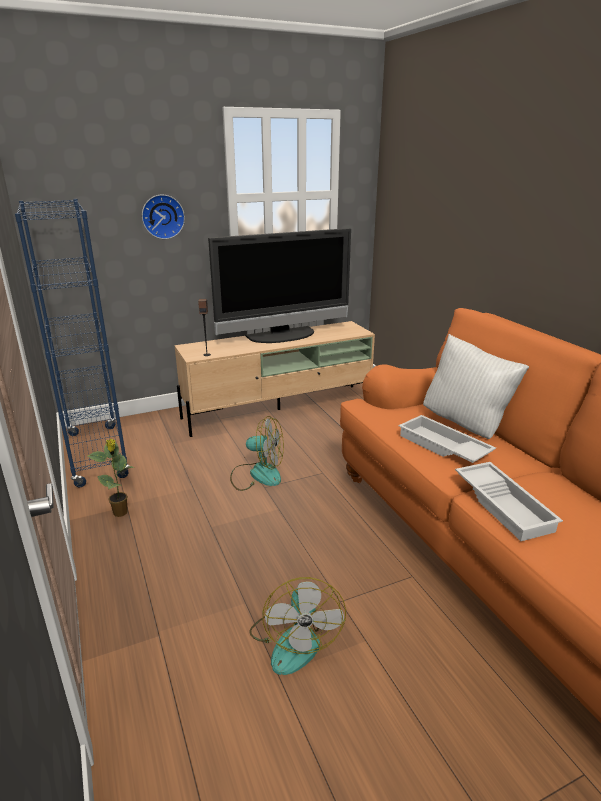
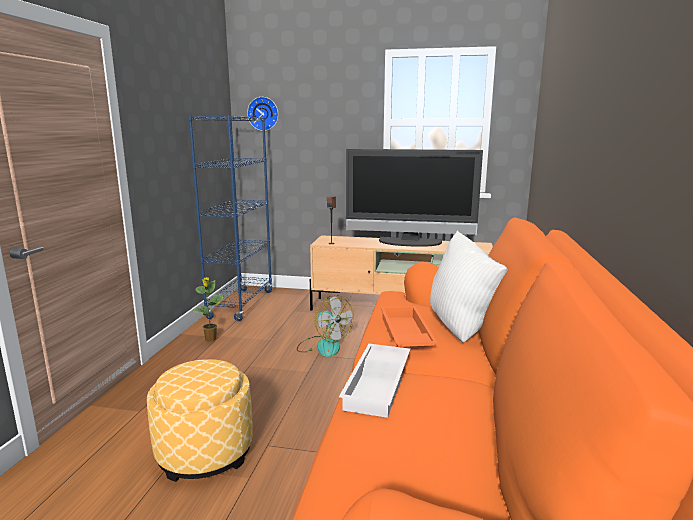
camera: 35 degrees right, 10 degrees down
wall clock [142,195,185,239] -> wall clock moved to [247,97,278,131]
fan [249,577,346,675] -> ottoman [147,359,253,482]
white tray [399,415,496,463] -> orange tray [381,306,438,347]

